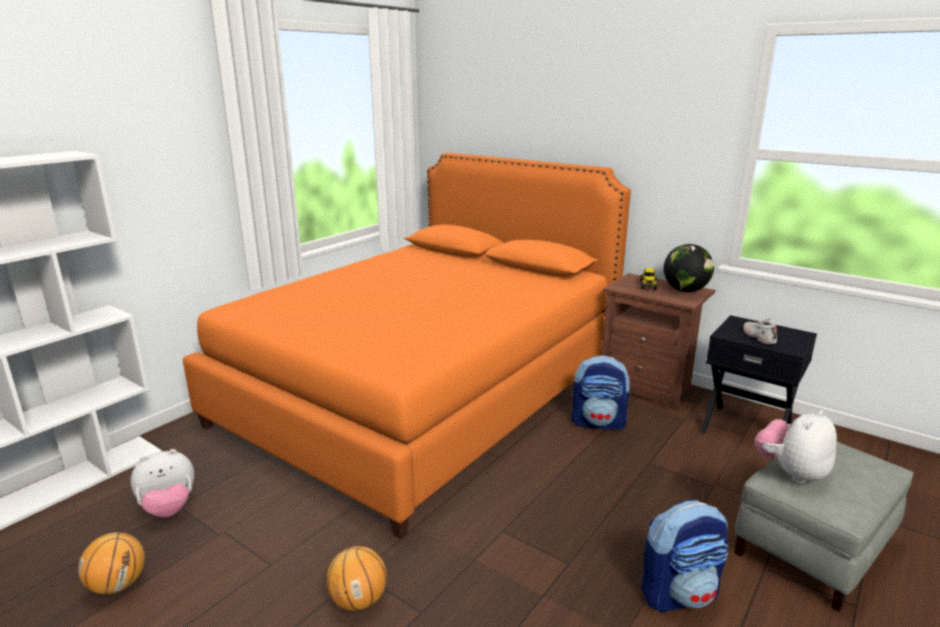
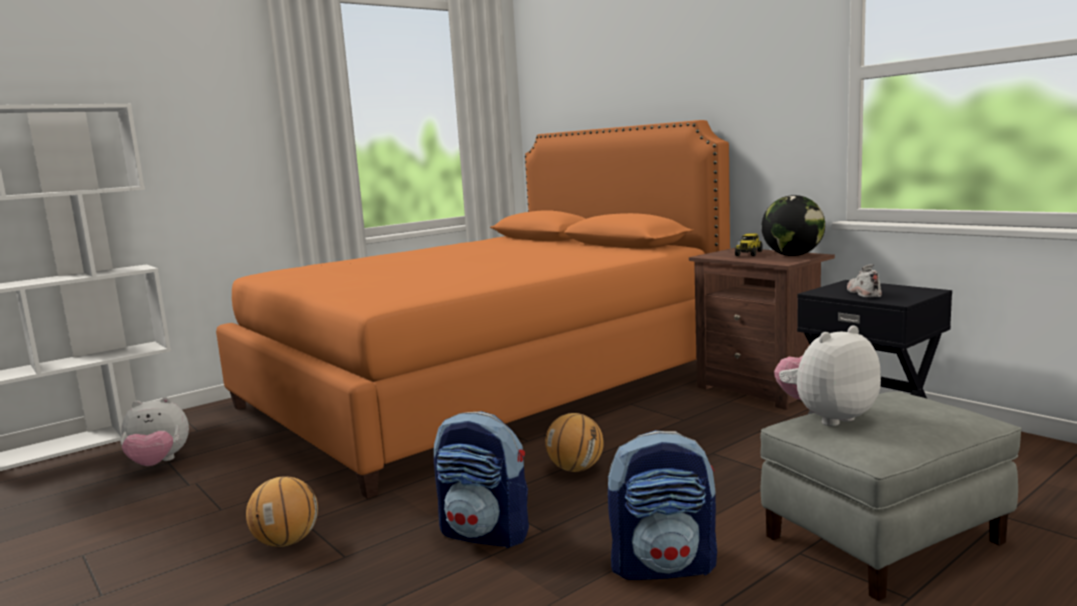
camera: 15 degrees right, 10 degrees down
basketball [78,532,145,595] -> basketball moved to [545,413,604,472]
backpack [571,355,631,430] -> backpack moved to [434,411,529,548]

